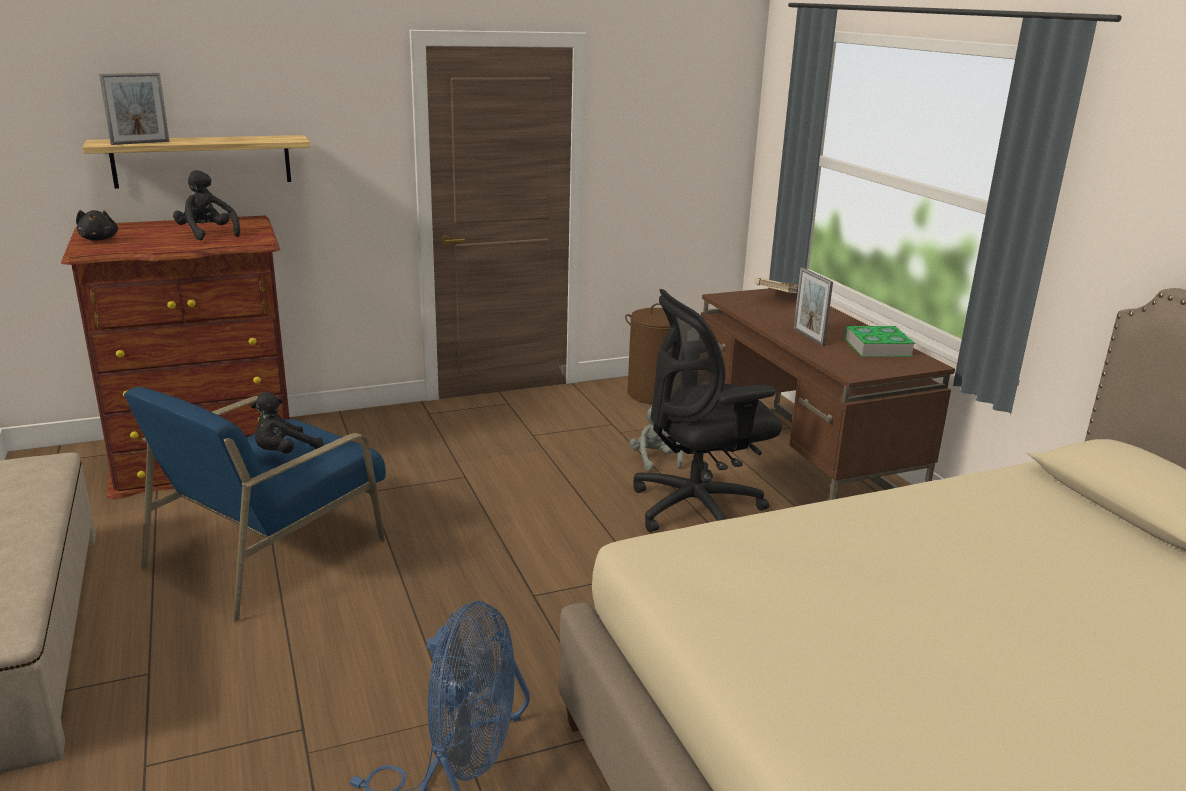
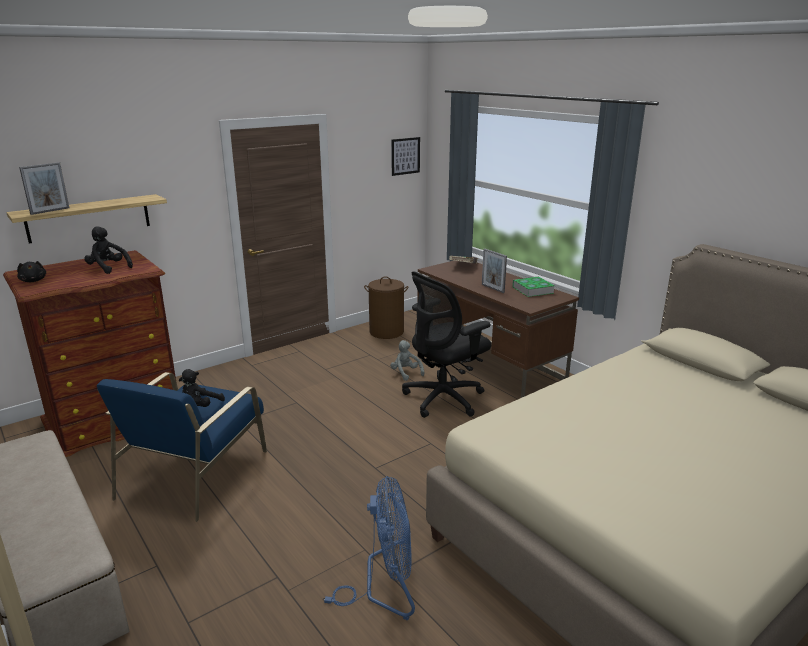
camera: 15 degrees left, 0 degrees up
none -> picture [391,137,420,176]

